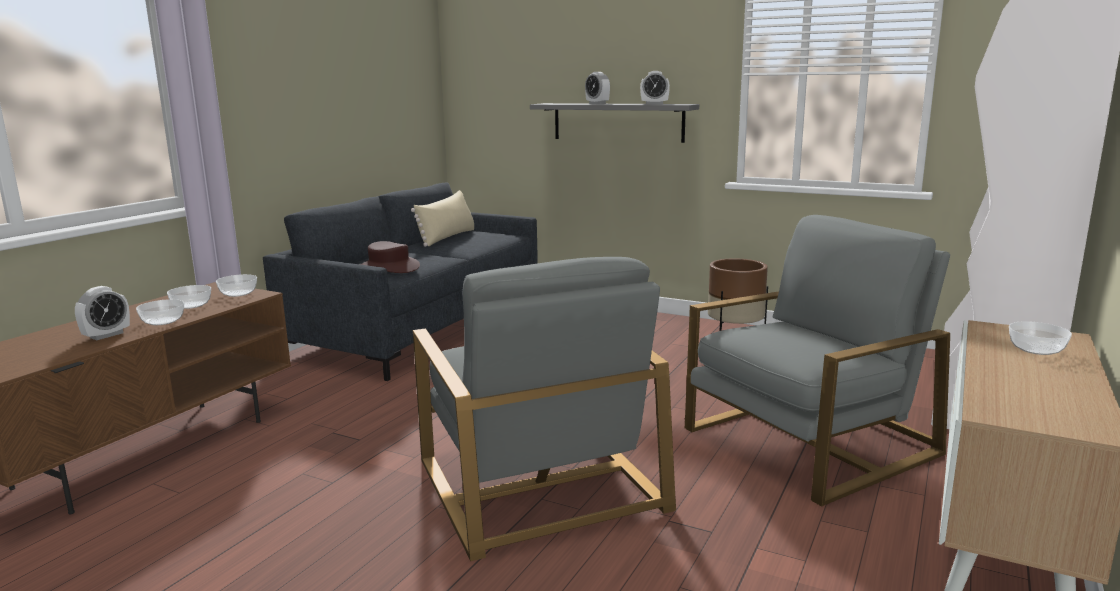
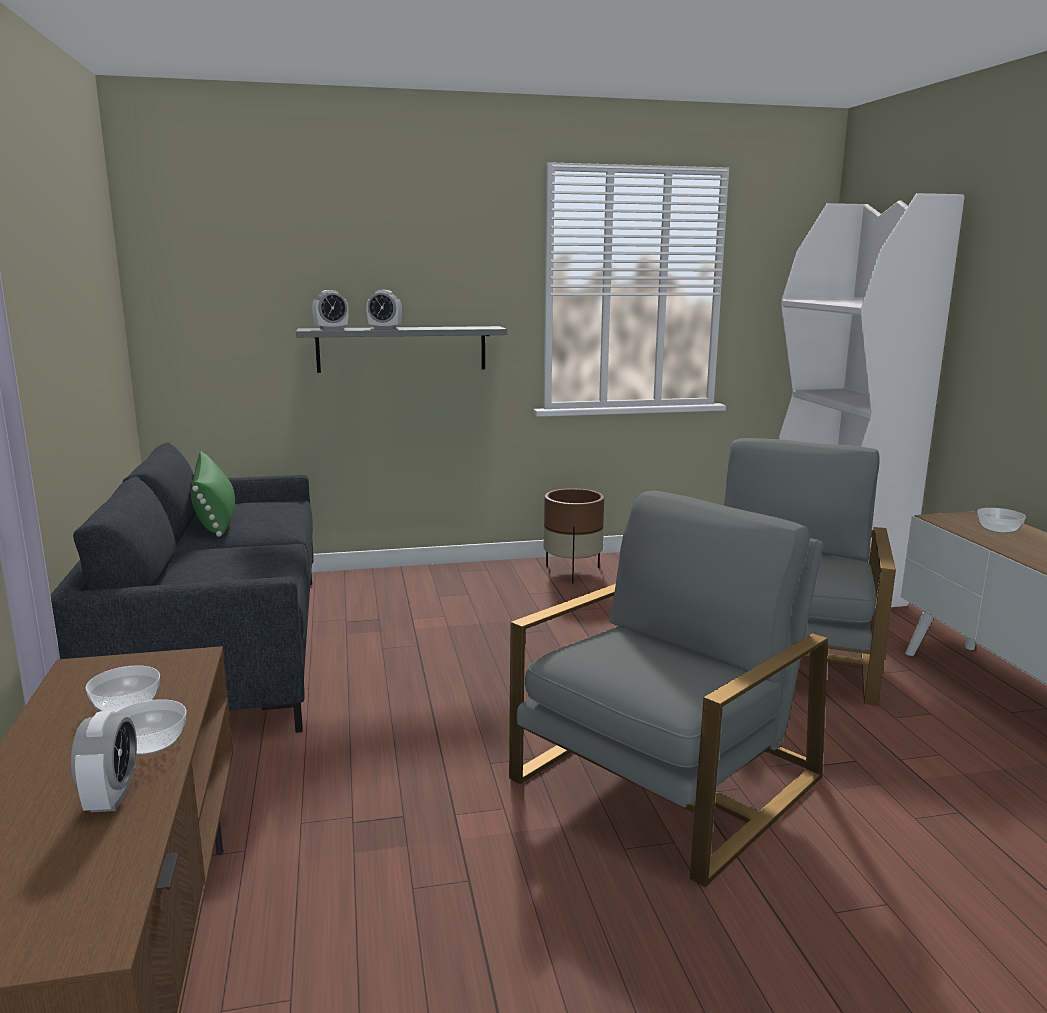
camera: 40 degrees left, 0 degrees up
bowl [216,274,257,297] -> none
brown hat [360,241,420,273] -> none
beige pillow [411,190,474,247] -> green pillow [191,451,235,537]
grey armchair [413,257,676,561] -> grey armchair turned 75 degrees counterclockwise [509,491,828,887]
alarm clock [640,71,670,105] -> alarm clock moved to [312,290,349,330]

